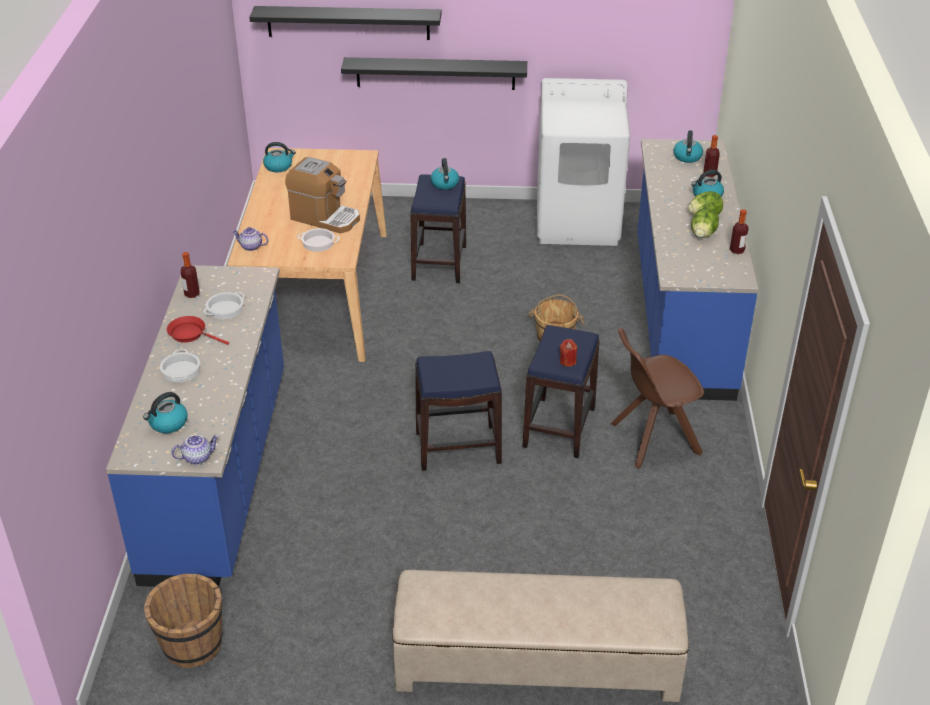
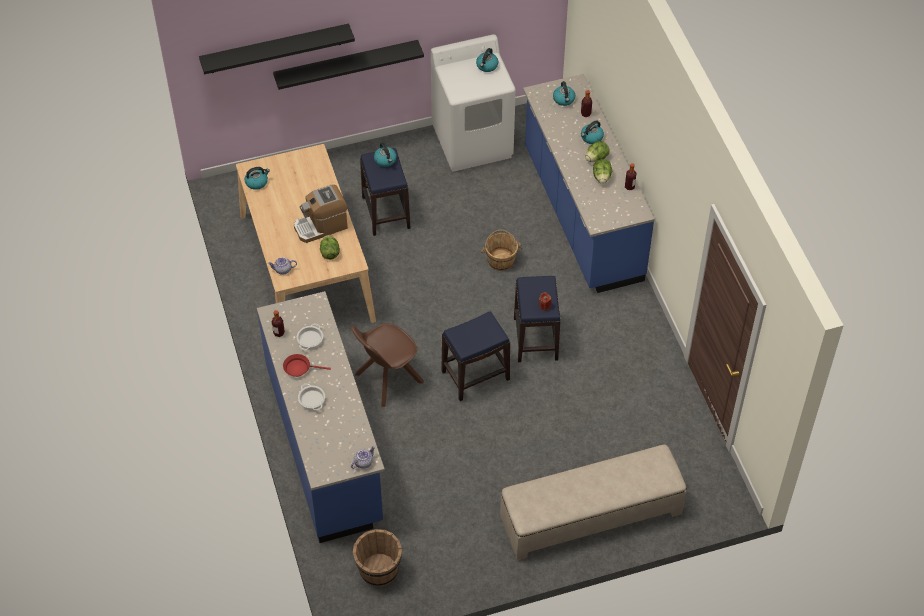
camera: 20 degrees left, 15 degrees up
kettle [143,392,188,433] -> kettle moved to [476,48,498,72]
coffee machine [285,157,360,234] -> coffee machine turned 150 degrees clockwise [294,185,348,243]
cooking pot [297,228,339,252] -> lettuce [320,235,340,260]
brown chair [610,328,704,468] -> brown chair moved to [351,323,424,407]

